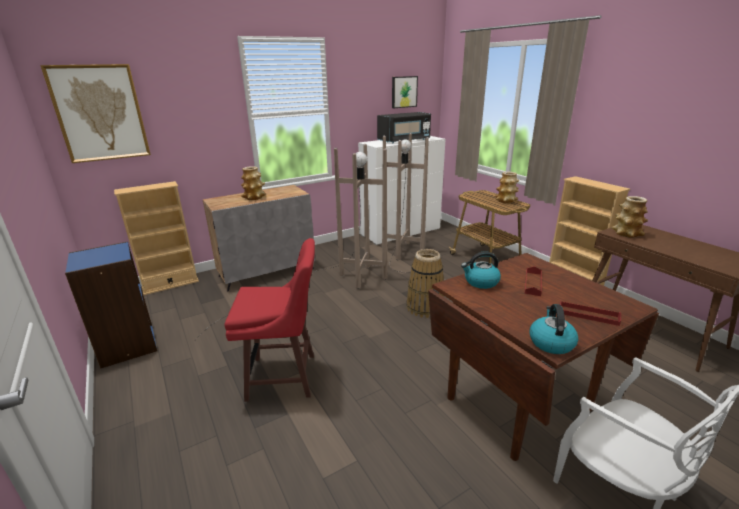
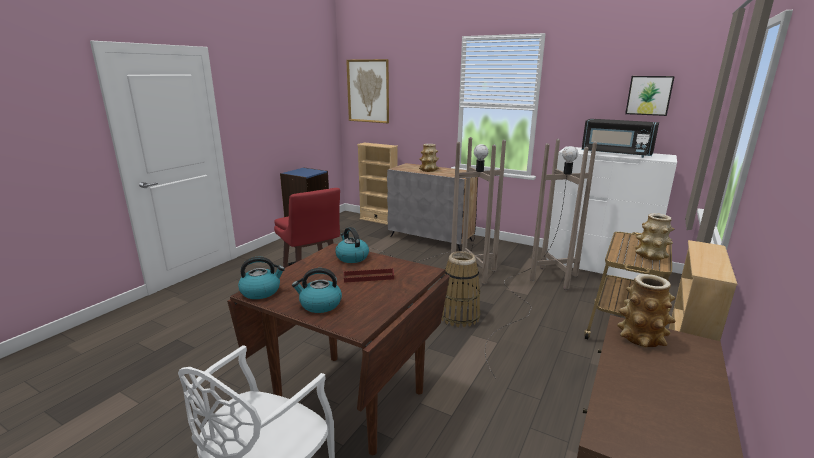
camera: 60 degrees right, 5 degrees down
red tray [560,301,621,326] -> kettle [292,268,342,313]

